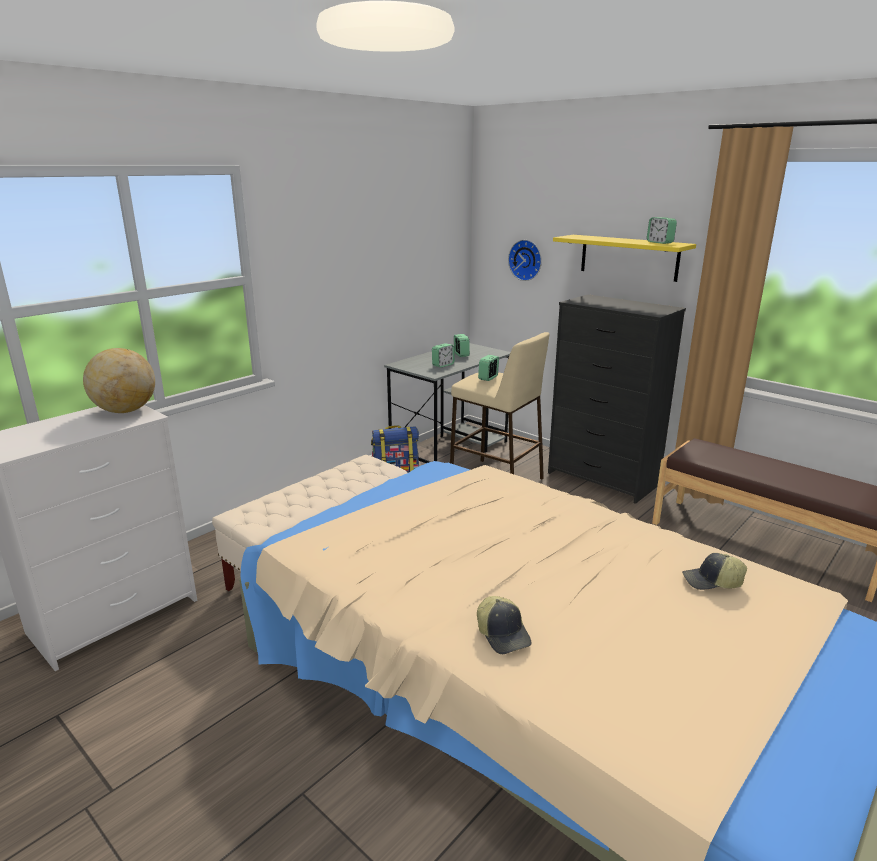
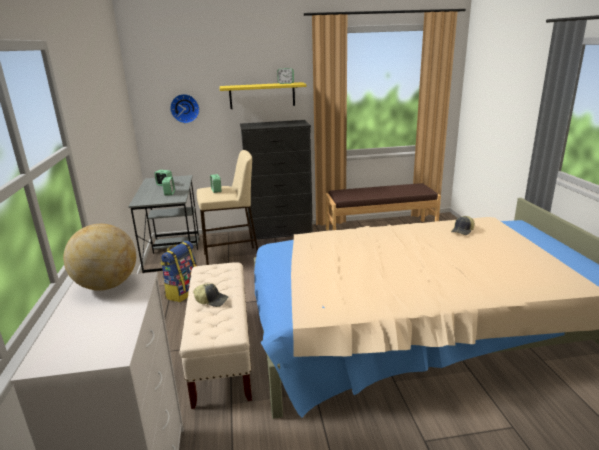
camera: 50 degrees left, 0 degrees up
cap [477,596,532,654] -> cap moved to [193,283,229,307]

